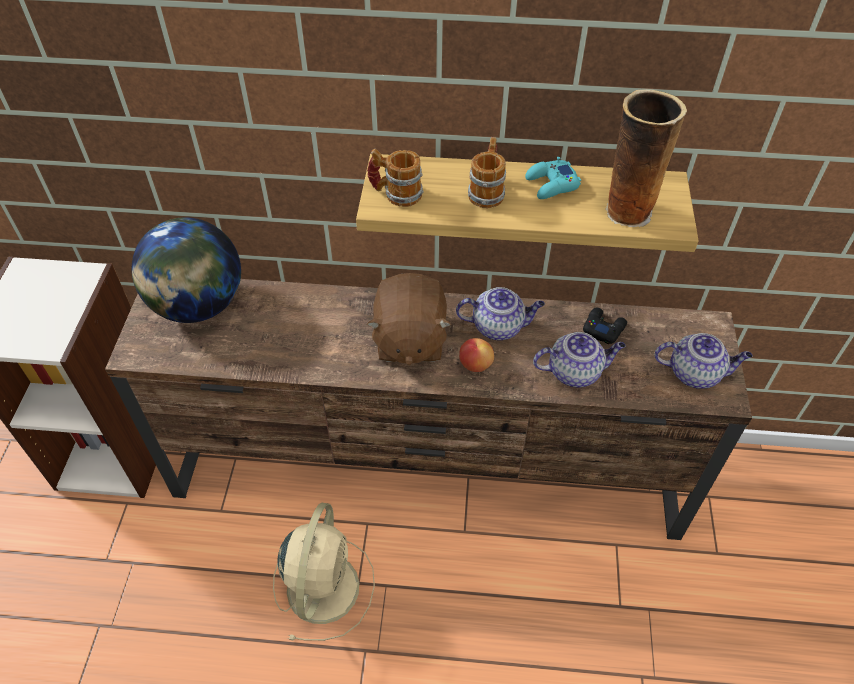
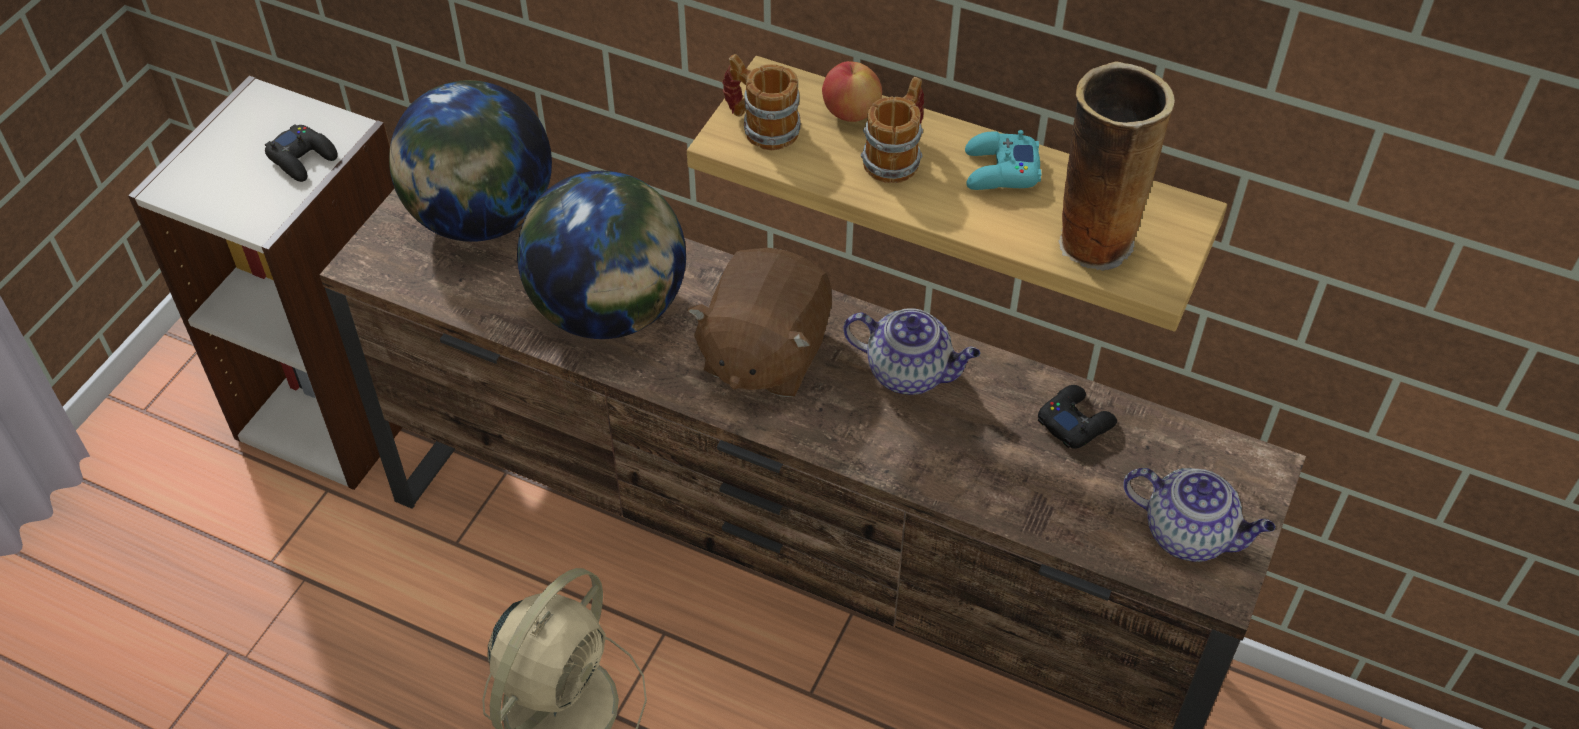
camera: 20 degrees right, 0 degrees up
apple [459,338,494,372] -> apple moved to [822,61,882,122]
teapot [533,332,626,388] -> none
none -> black game controller [265,124,338,182]
none -> globe [517,171,686,339]

